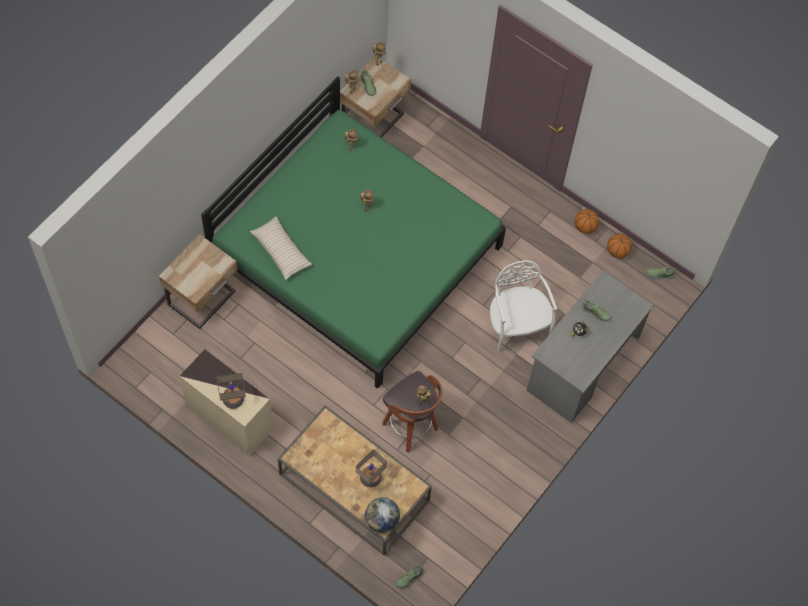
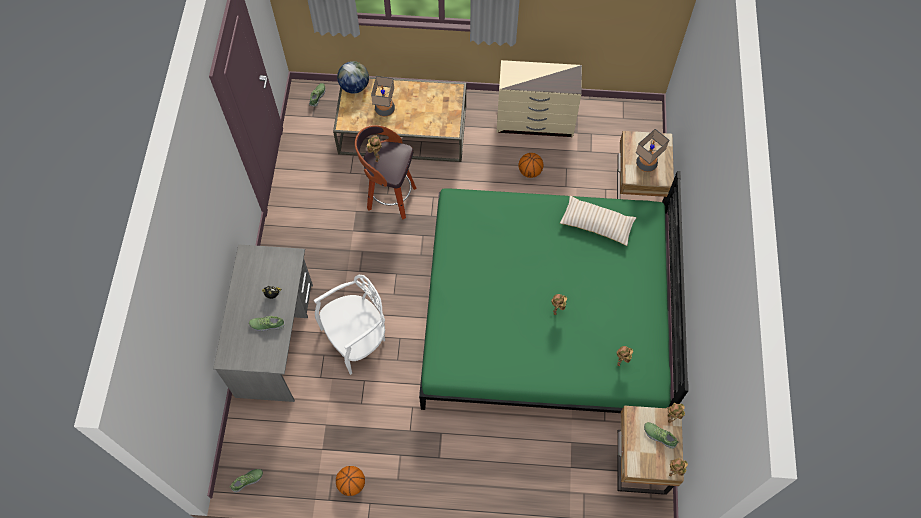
camera: 150 degrees right, 0 degrees up
table lamp [217,373,246,409] -> table lamp moved to [636,129,669,172]
white chair [490,260,557,352] -> white chair turned 75 degrees counterclockwise [314,275,385,375]
basketball [607,234,632,258] -> basketball moved to [519,153,544,178]

